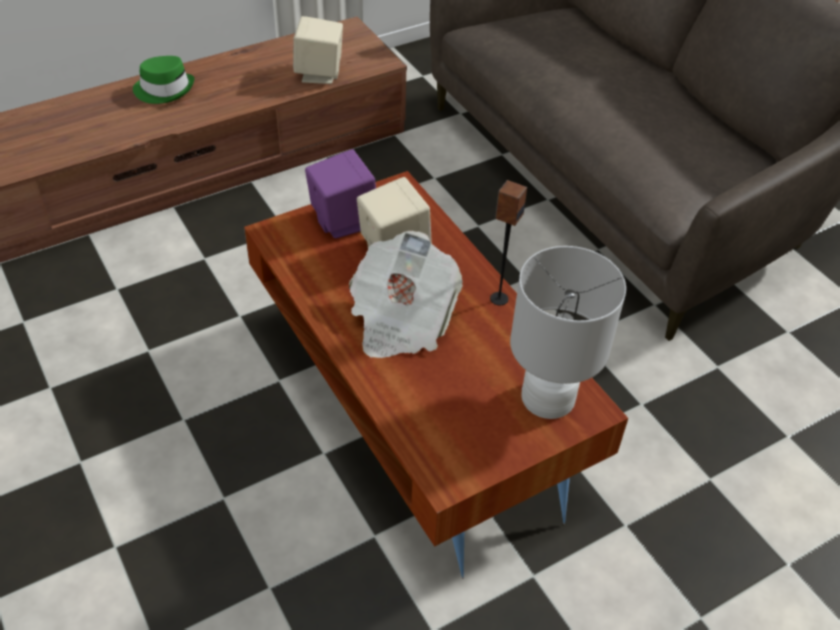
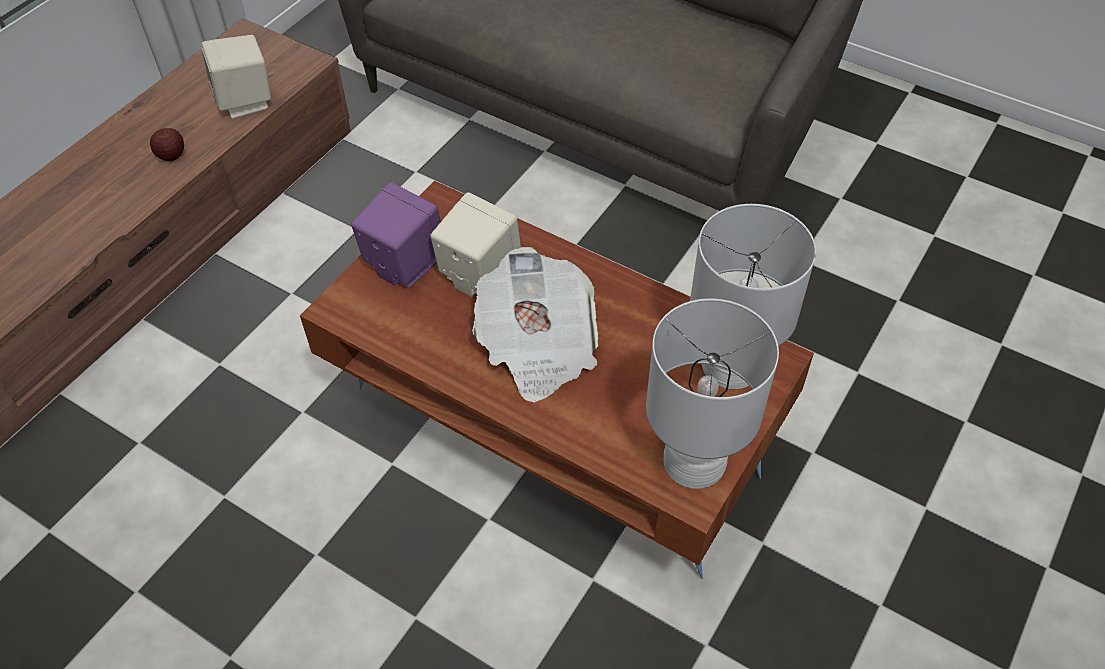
camera: 25 degrees left, 5 degrees up
green hat [133,56,194,104] -> none
speaker [490,180,527,305] -> none
none -> apple [150,128,184,161]
none -> grey table lamp [646,298,779,489]

